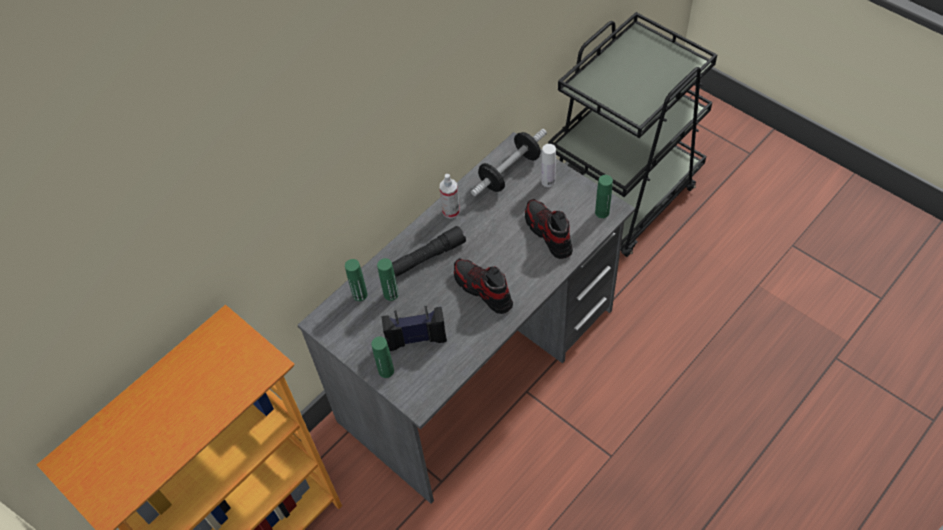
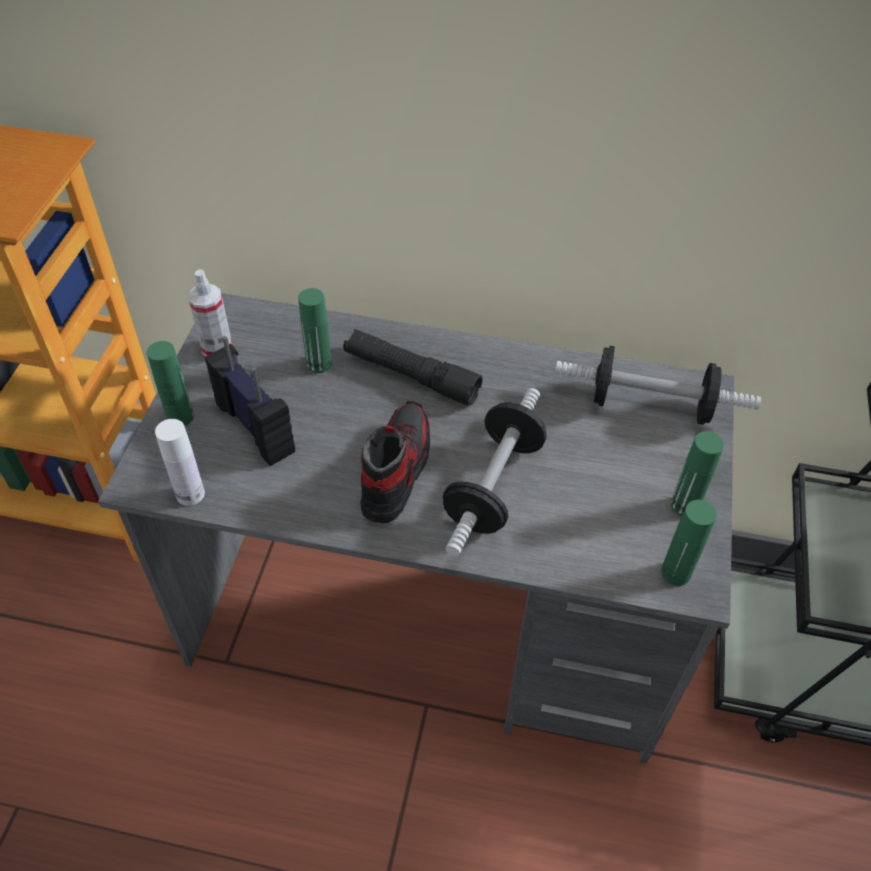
camera: 55 degrees right, 5 degrees down
green bottle [345,259,368,301] -> green bottle moved to [671,431,724,516]
spray bottle [440,174,460,219] -> spray bottle moved to [189,269,232,356]
shoe [525,199,573,259] -> none
white bottle [541,144,556,187] -> white bottle moved to [155,419,205,506]
none -> dumbbell [443,388,547,556]

